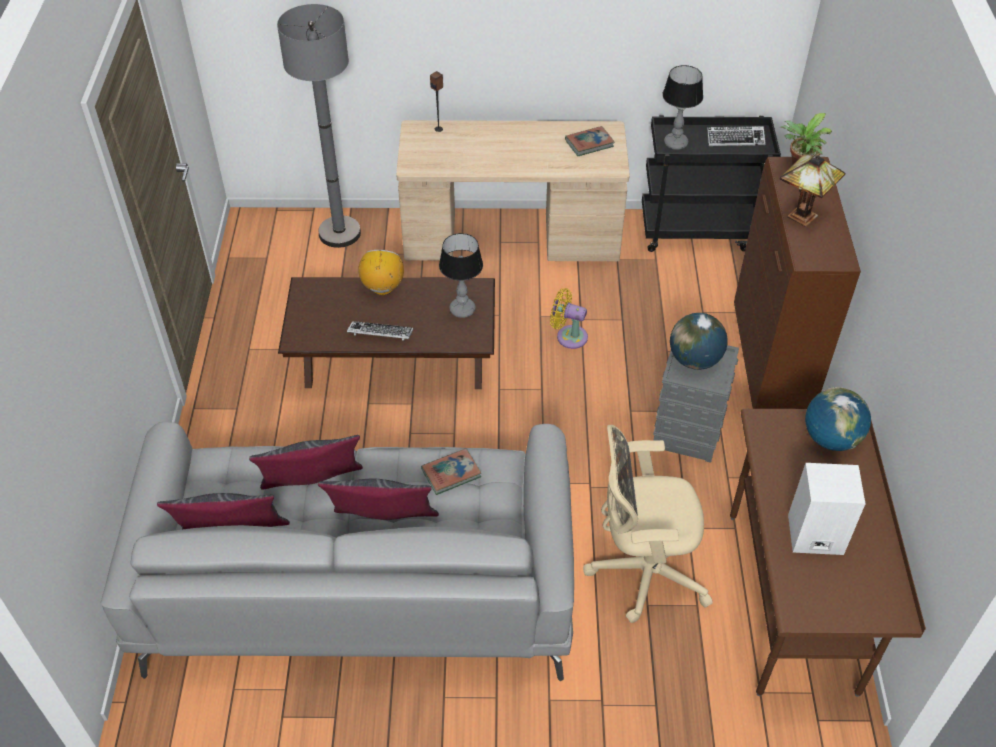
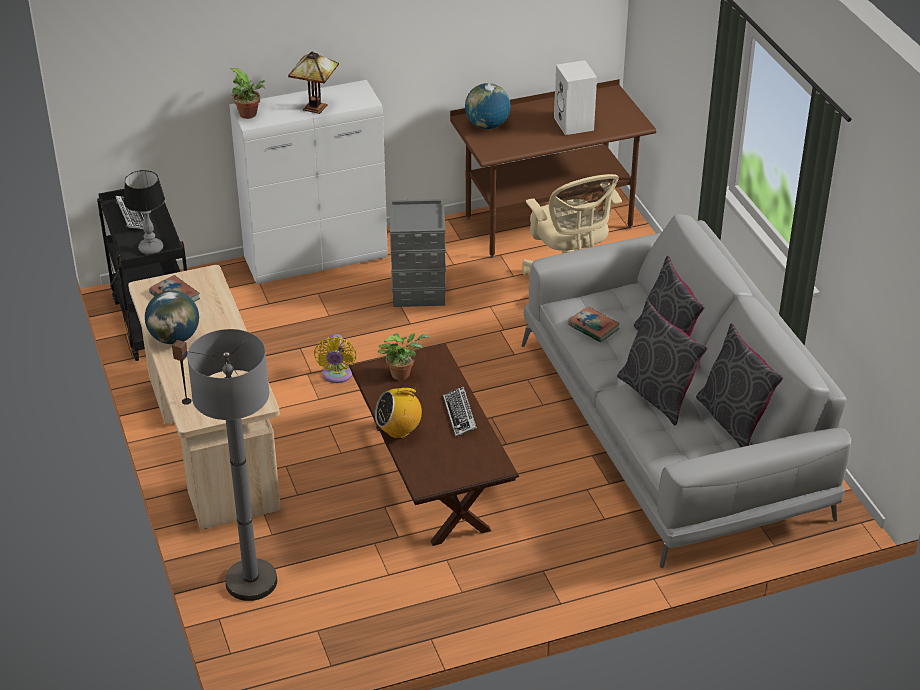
camera: 110 degrees left, 10 degrees down
table lamp [439,233,483,318] -> potted plant [378,333,430,380]
globe [670,313,728,370] -> globe moved to [145,290,199,344]
brown cabinet [734,157,861,409] -> white cabinet [229,80,388,284]

